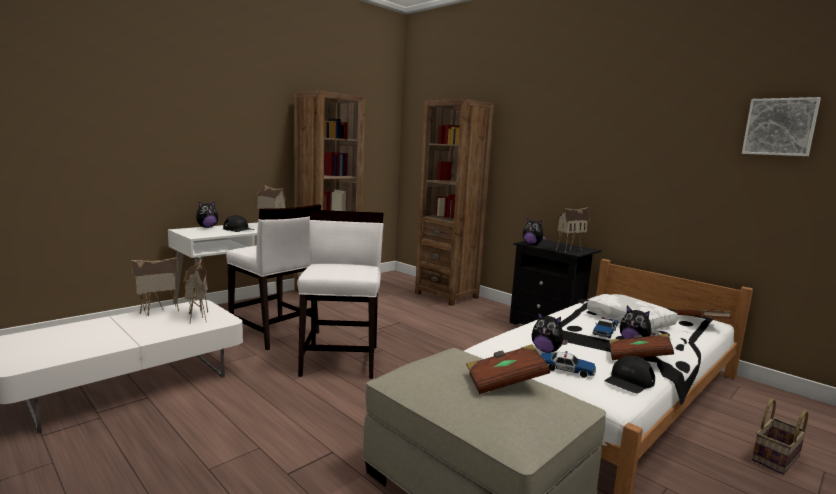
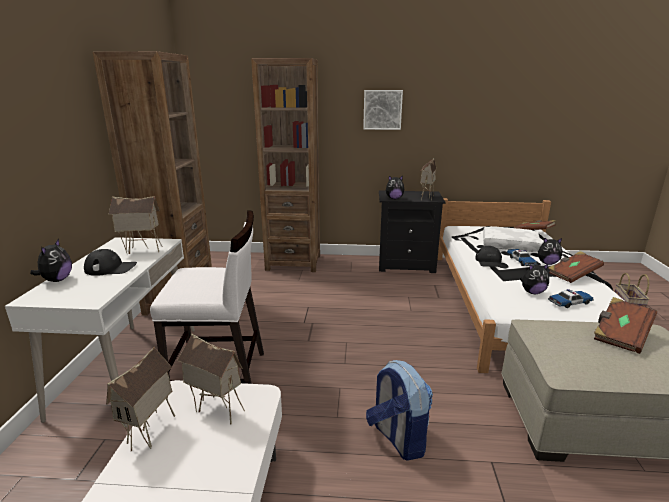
camera: 40 degrees left, 10 degrees up
white chair [297,210,384,379] -> none
black cap [605,355,655,393] -> black cap moved to [475,246,503,267]
picture [742,97,821,156] -> picture moved to [363,90,403,130]
none -> backpack [366,360,433,461]

